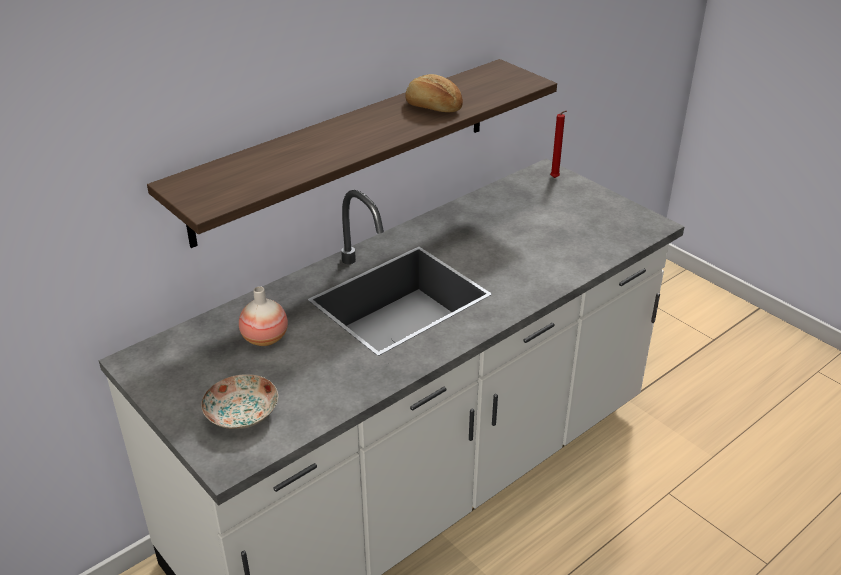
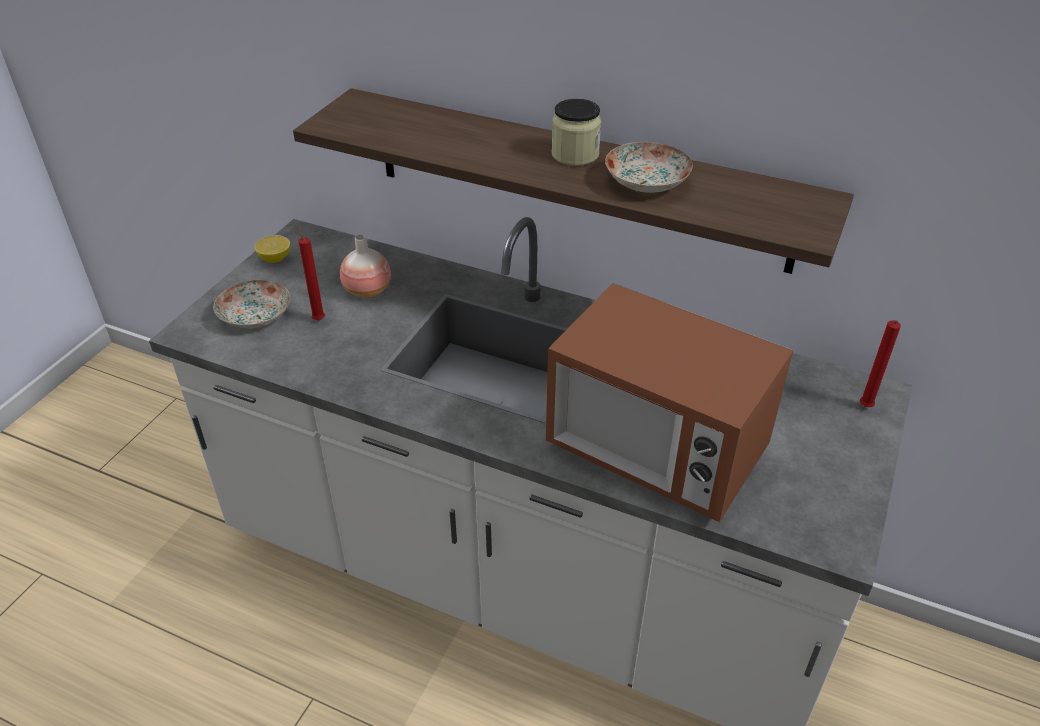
camera: 65 degrees right, 5 degrees up
bread [405,74,463,112] -> plate [605,142,693,193]
none -> lemon [254,235,291,263]
none -> red candle [299,225,325,320]
none -> microwave [546,283,793,522]
none -> jar [551,99,601,166]

